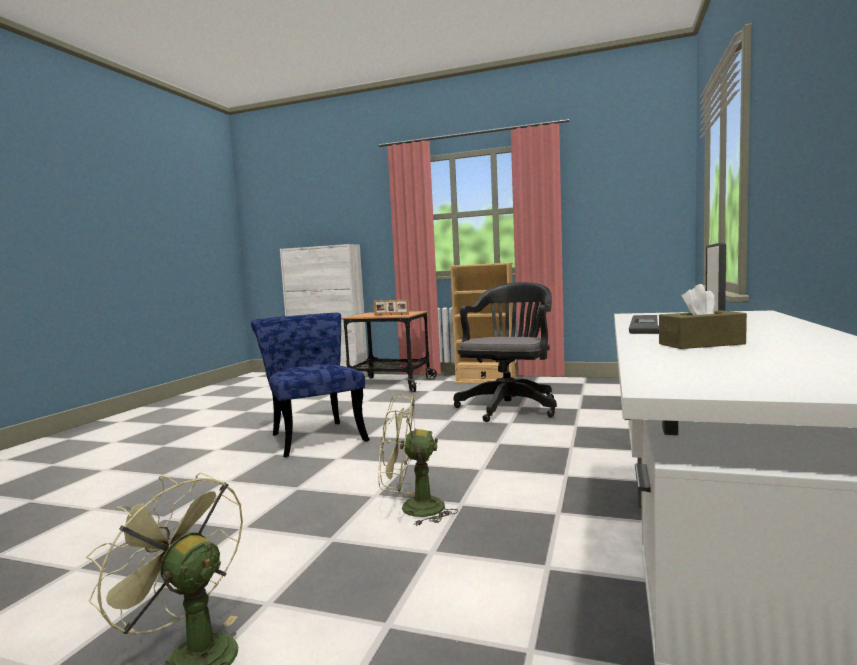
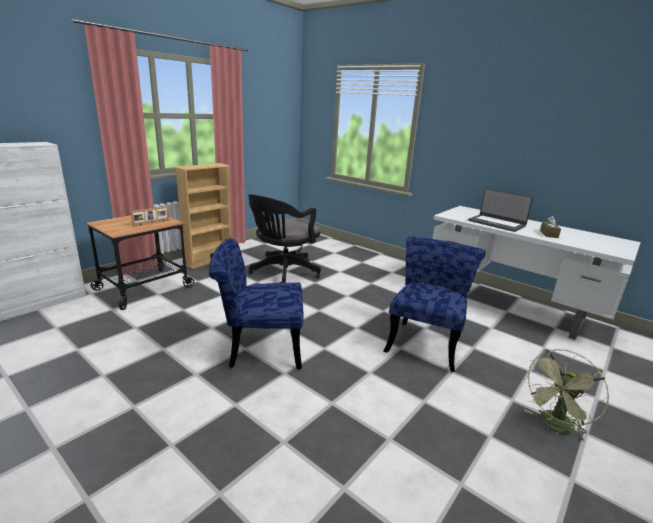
camera: 70 degrees left, 15 degrees up
green fan [378,394,458,526] -> blue chair [384,236,486,372]
black office chair [454,282,557,422] -> black office chair turned 105 degrees counterclockwise [248,194,321,283]

